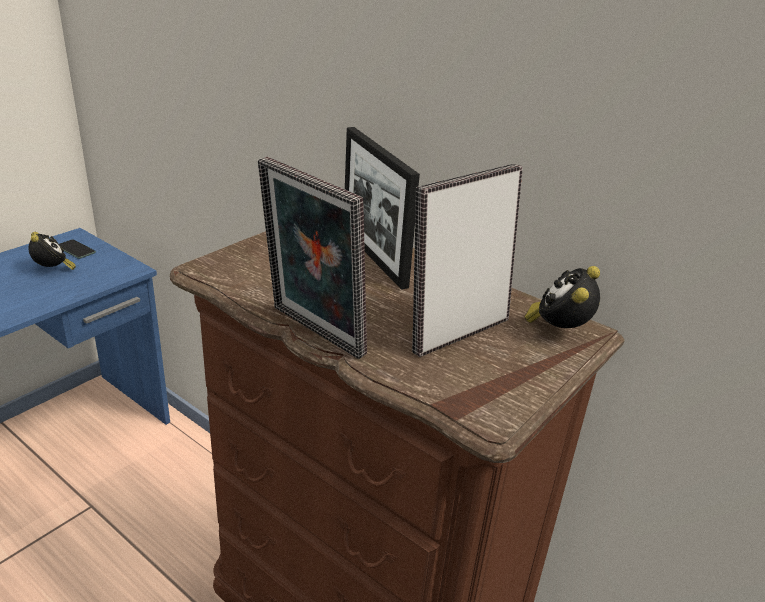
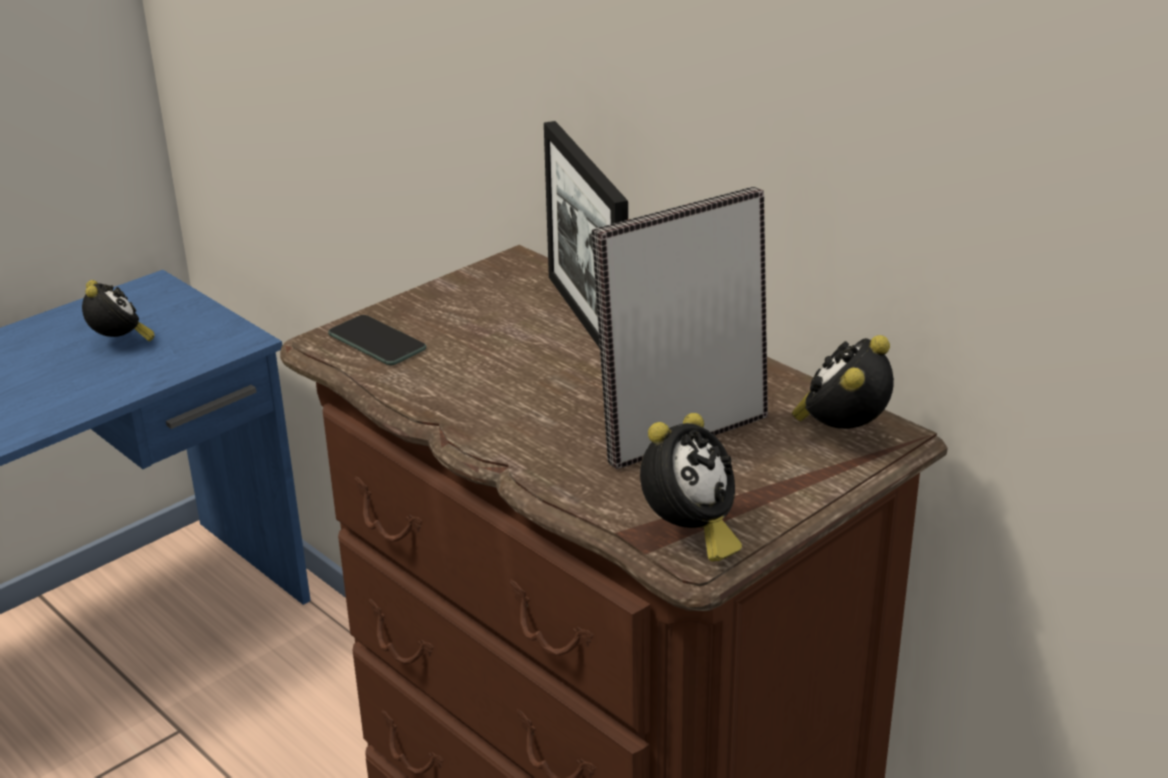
camera: 10 degrees right, 0 degrees up
phone [58,239,96,259] -> phone moved to [328,315,426,365]
picture frame [258,157,367,359] -> none
none -> alarm clock [640,413,742,561]

